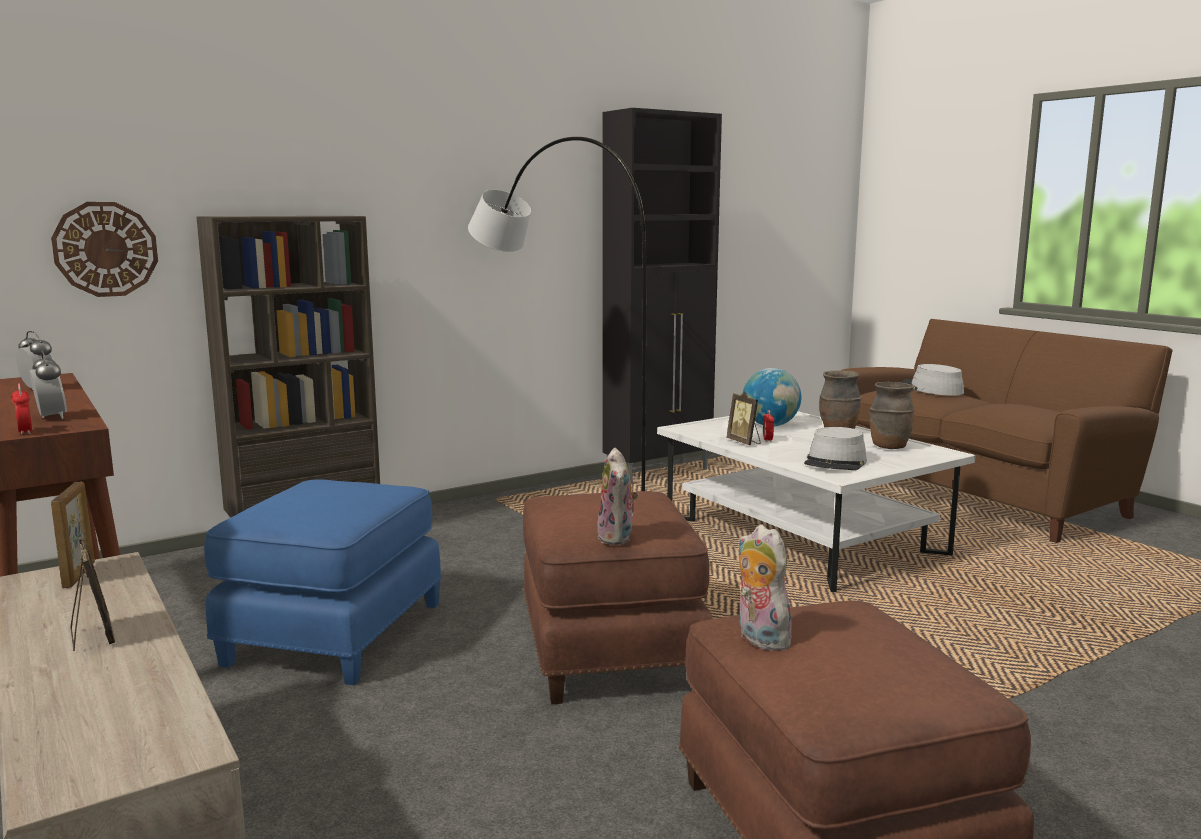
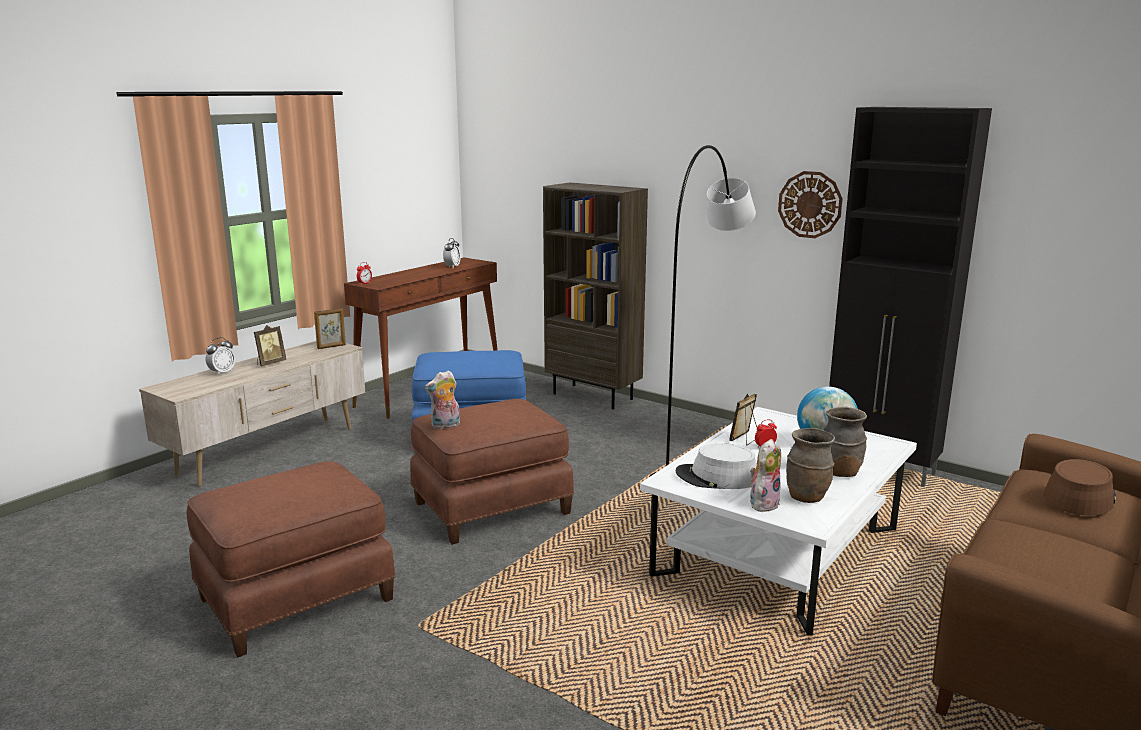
camera: 70 degrees right, 5 degrees up
alarm clock [29,351,67,419] -> alarm clock moved to [205,337,236,376]
wall clock [51,202,158,297] -> wall clock moved to [778,171,843,238]
plush toy [738,525,792,651] -> plush toy moved to [750,439,781,512]
grey hat [902,364,964,396] -> brown hat [1044,459,1116,515]

